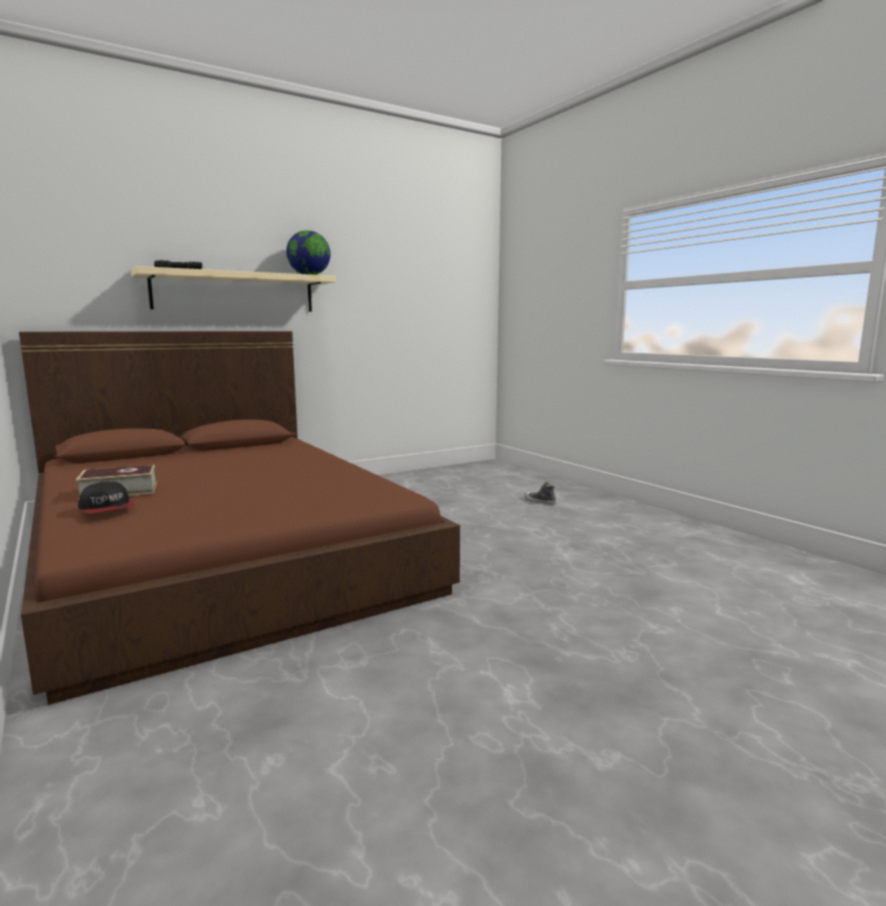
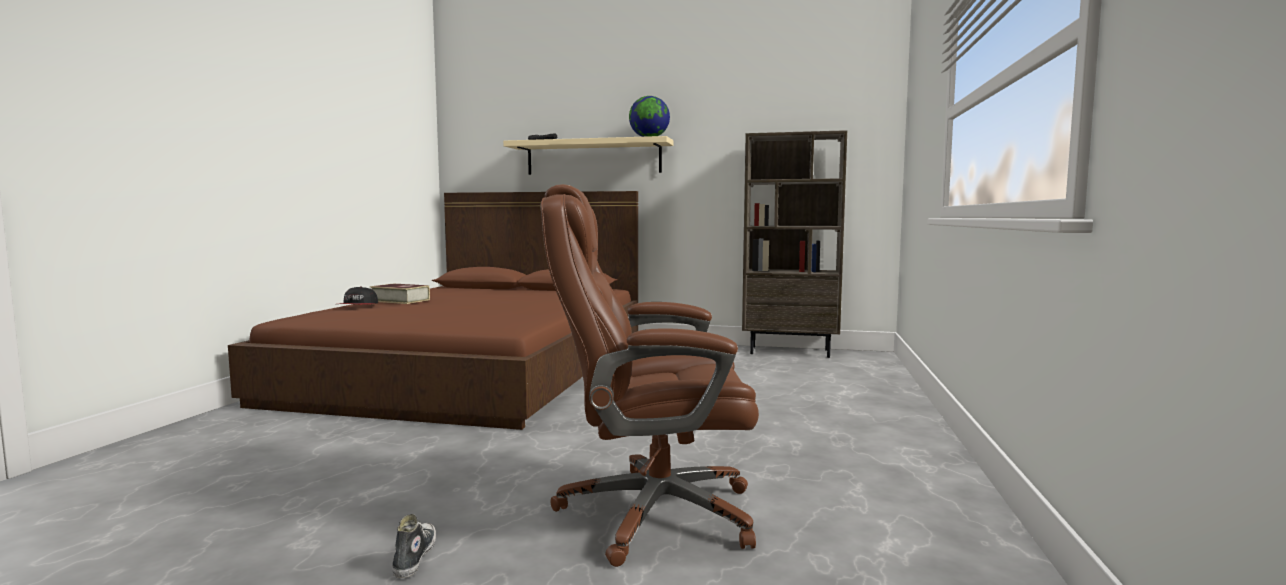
camera: 45 degrees right, 5 degrees down
shoe [524,482,556,504] -> shoe moved to [392,514,436,578]
none -> brown office chair [541,184,759,567]
none -> brown bookcase [742,130,847,358]

